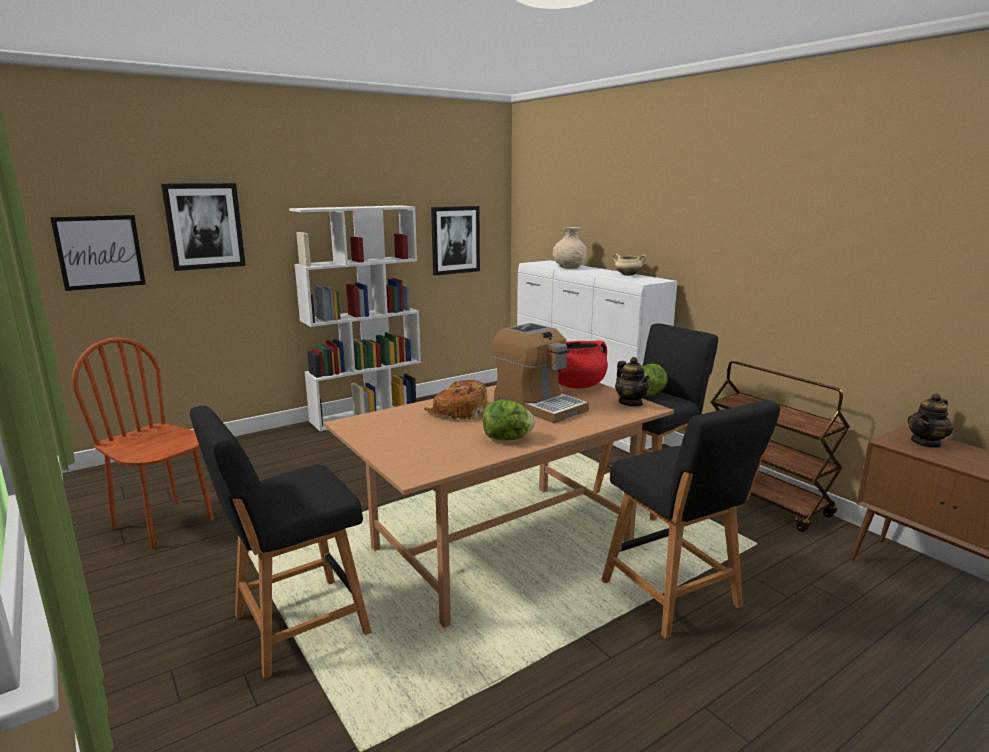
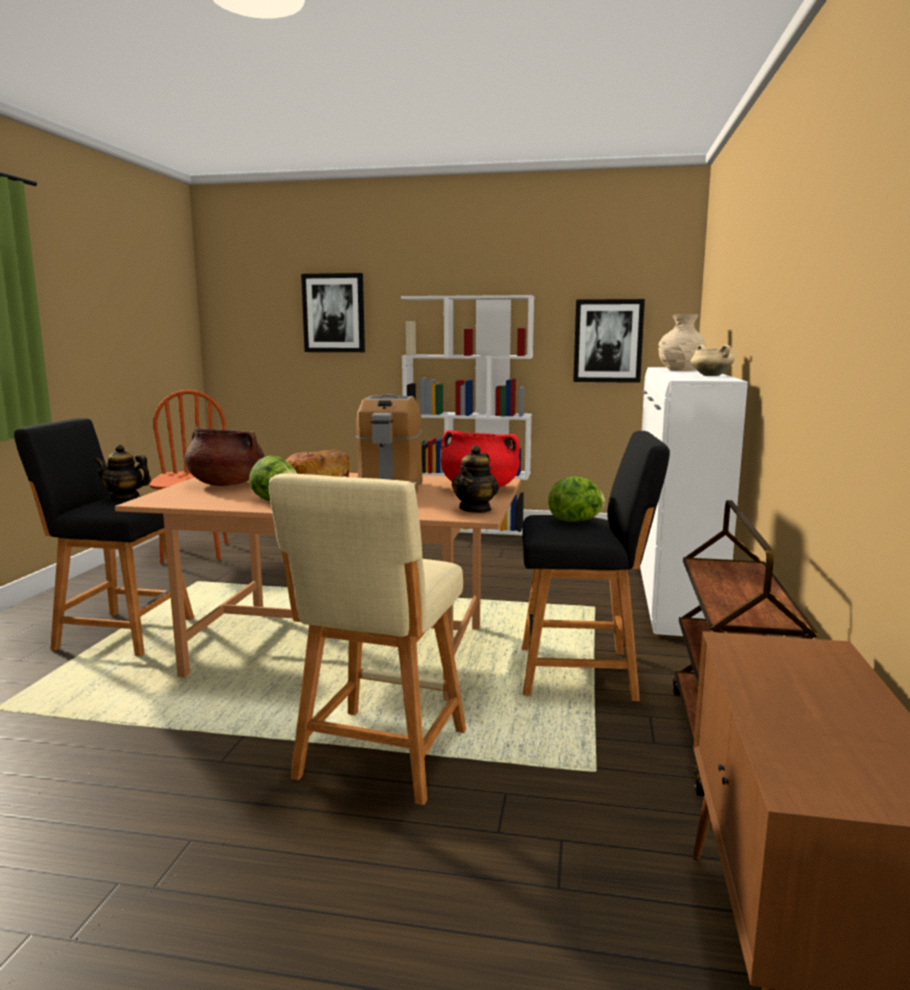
camera: 45 degrees right, 5 degrees down
picture [50,215,146,291] -> none
black stool [601,400,780,639] -> beige stool [269,473,466,805]
teapot [907,393,953,448] -> teapot moved to [94,444,151,501]
none -> brown cooking pot [184,427,264,486]

